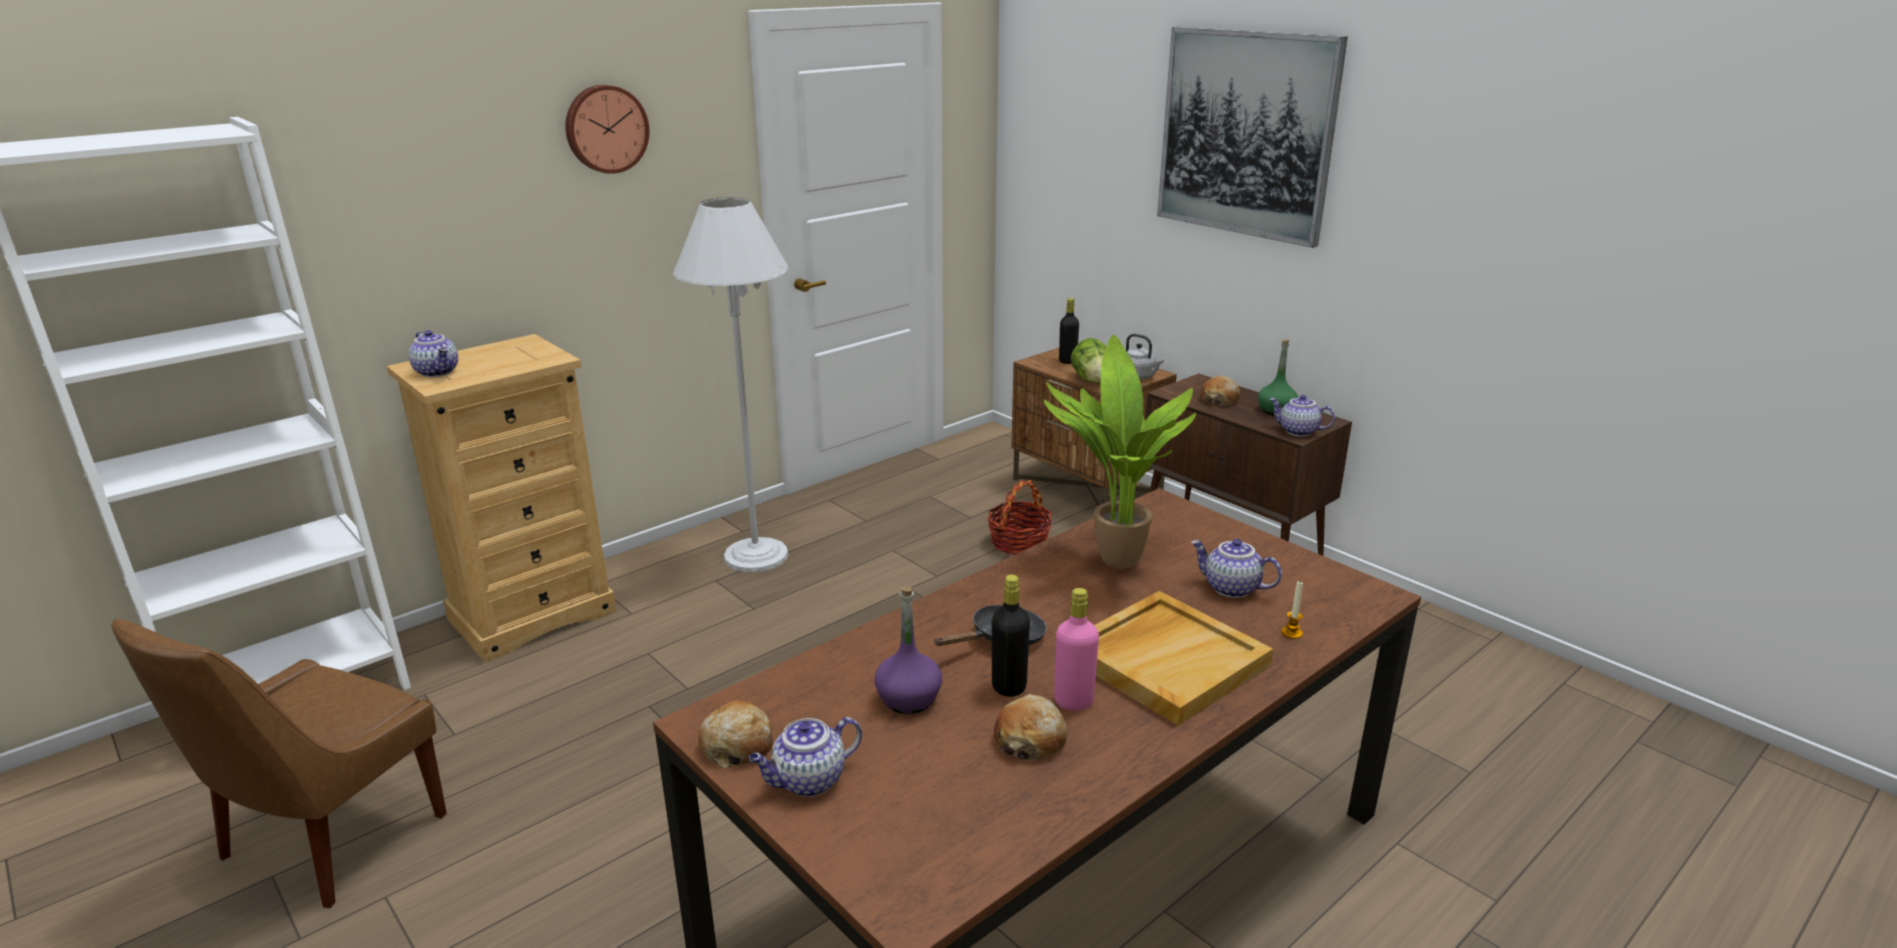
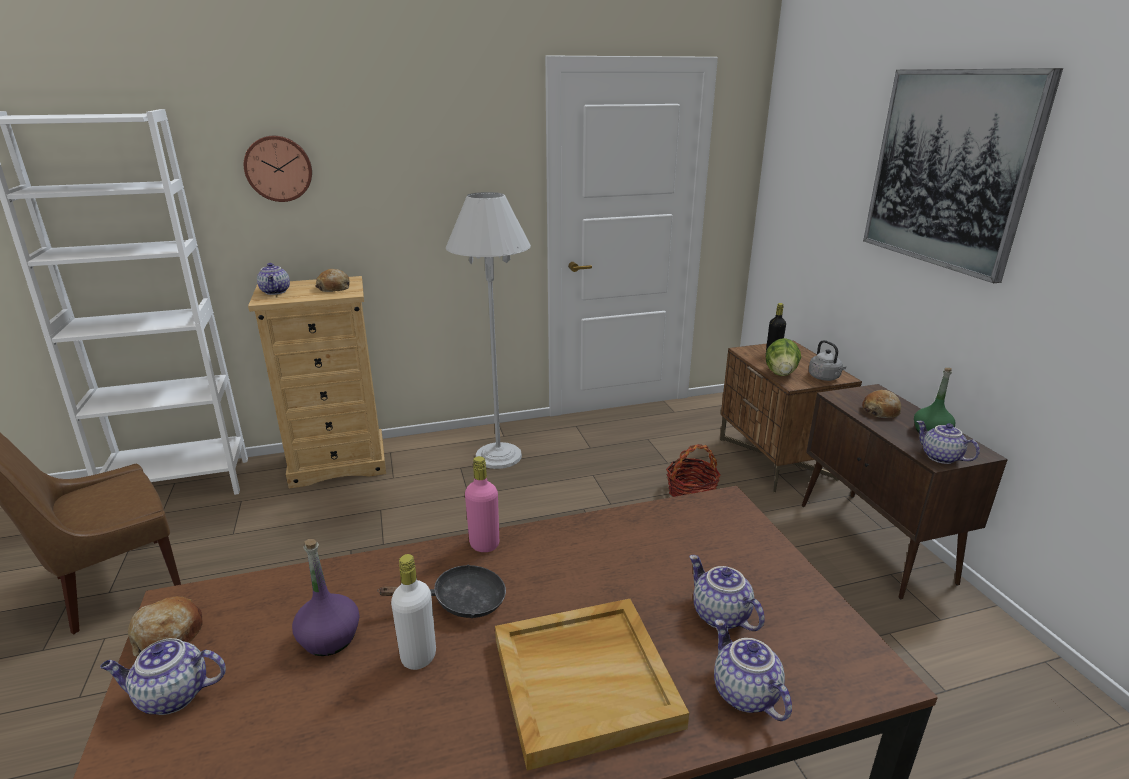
camera: 25 degrees right, 0 degrees up
wall clock [565,85,649,174] -> wall clock moved to [244,136,312,202]
black bottle [992,574,1030,697] -> white bottle [391,554,436,670]
bread [994,694,1067,761] -> bread moved to [315,269,350,292]
potted plant [1044,335,1196,569] -> none
pink bottle [1054,588,1099,711] -> pink bottle moved to [465,456,499,552]
candle [1282,582,1303,639] -> teapot [714,619,792,721]

